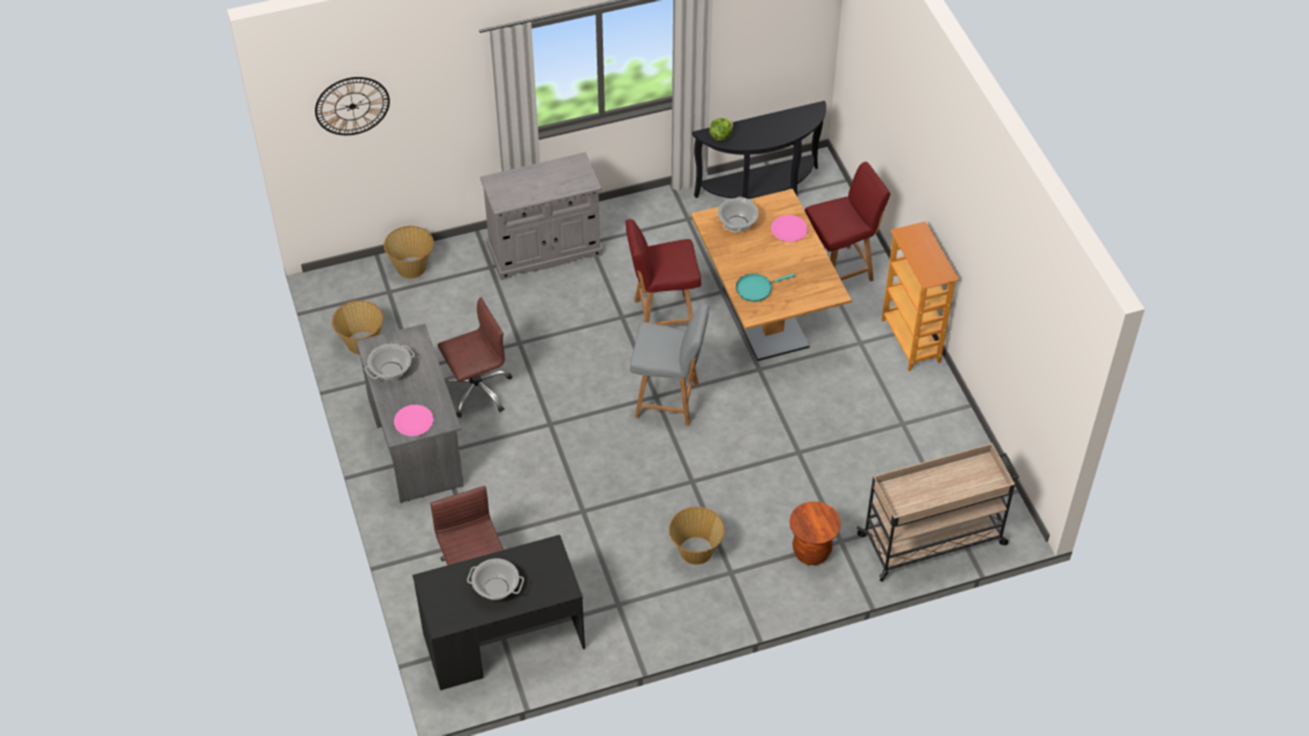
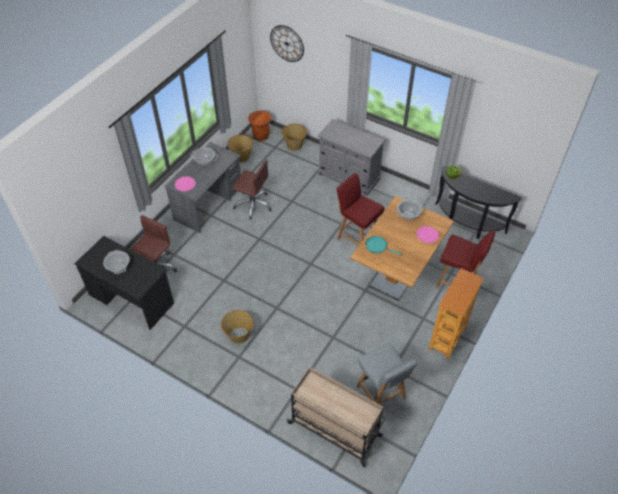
camera: 50 degrees right, 0 degrees up
grey chair [630,304,709,426] -> grey chair moved to [356,342,417,405]
brown stool [789,501,841,565] -> brown stool moved to [248,110,271,141]

